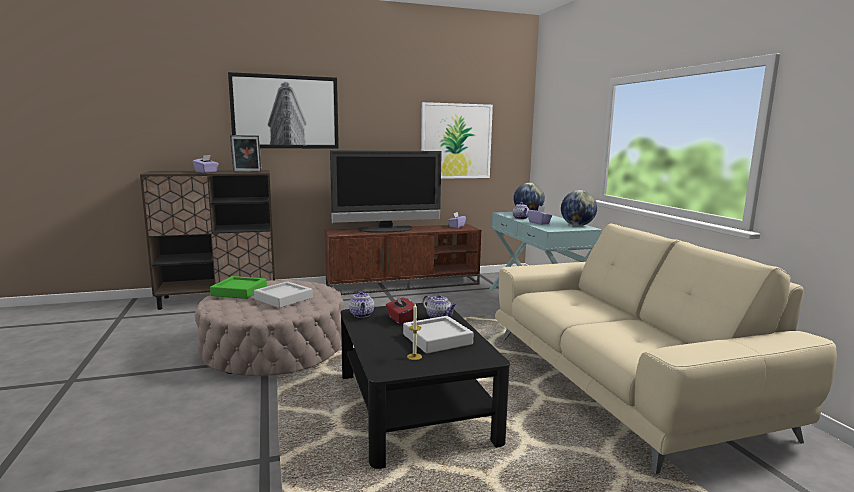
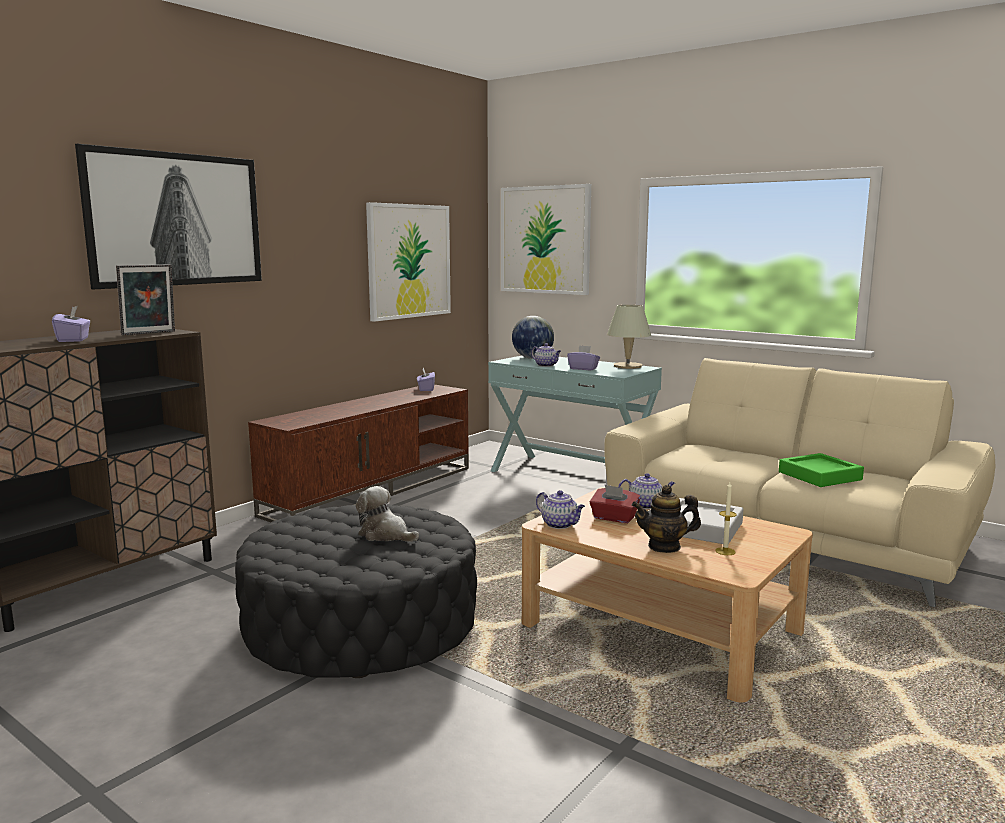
camera: 35 degrees left, 0 degrees up
beige ottoman [195,279,344,376] -> black ottoman [235,504,477,678]
green tray [210,276,267,299] -> green tray moved to [779,453,864,487]
grey tray [254,281,313,308] -> plush toy [356,486,419,542]
television [330,150,442,233] -> none
black coffee table [341,302,510,469] -> beige coffee table [522,487,813,702]
globe [561,190,597,226] -> beige table lamp [607,305,651,369]
none -> picture [501,184,591,295]
none -> teapot [632,485,701,553]

